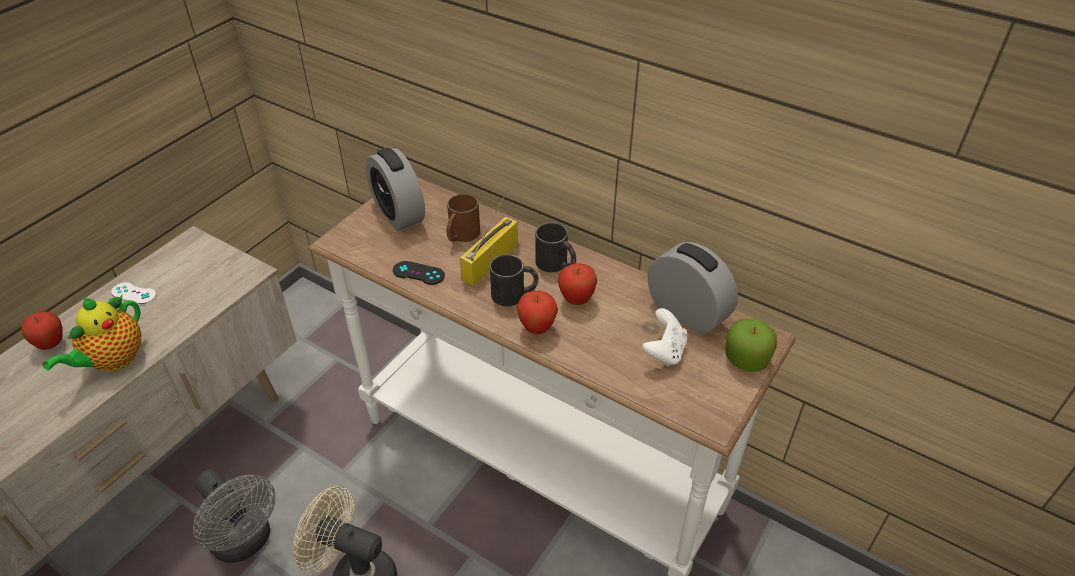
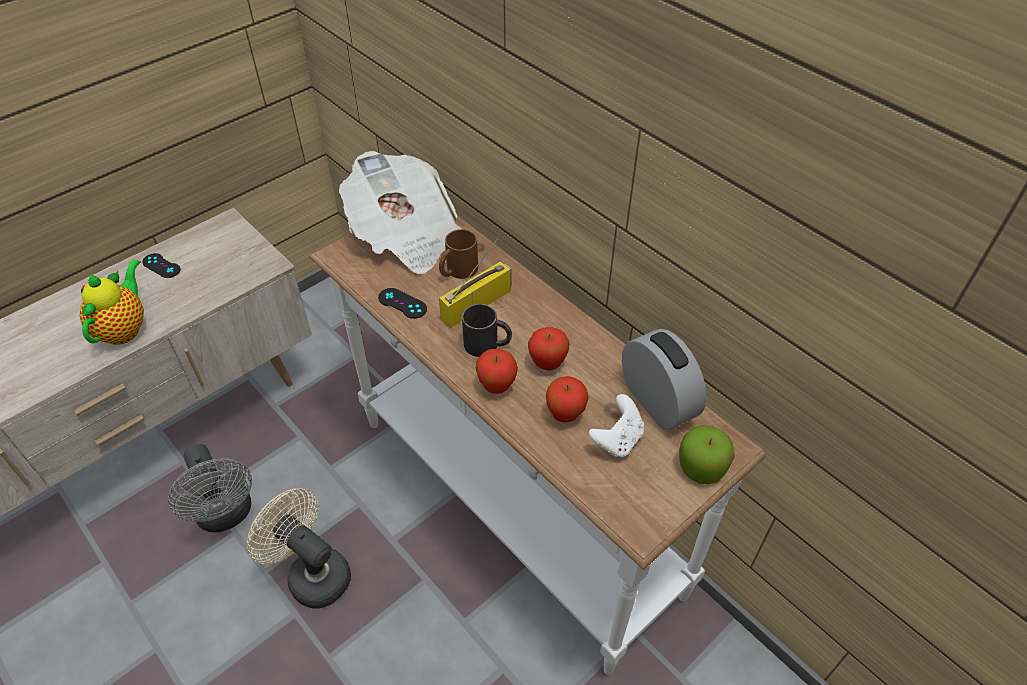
camera: 15 degrees right, 5 degrees up
apple [21,311,63,350] -> apple moved to [546,376,589,423]
teapot [42,295,141,371] -> teapot turned 150 degrees clockwise [80,259,144,345]
white game controller [111,282,156,304] -> black game controller [142,253,180,278]
alarm clock [365,148,425,231] -> newspaper [339,151,462,274]
black mug [535,222,576,273] -> none

